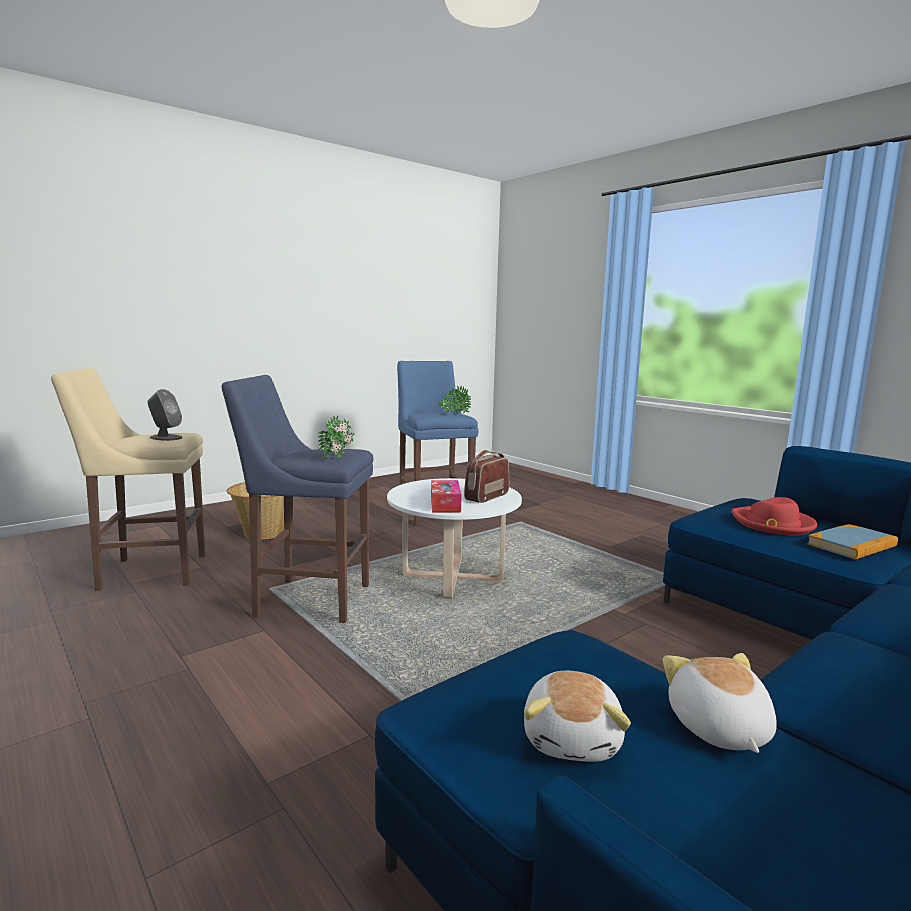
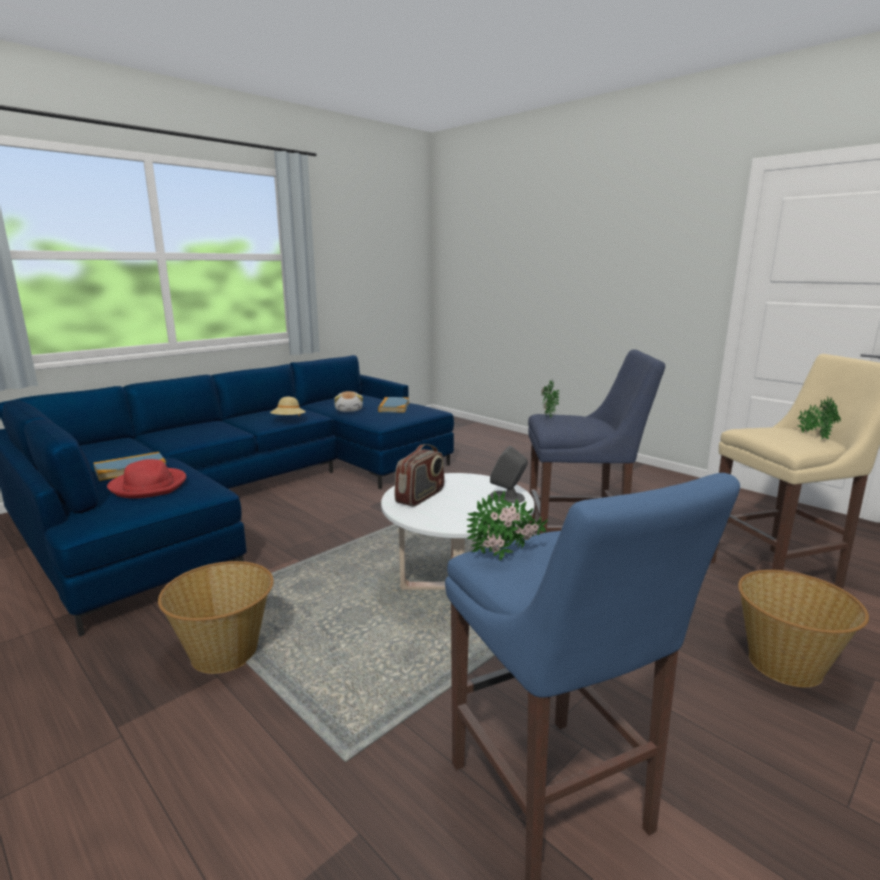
camera: 175 degrees right, 5 degrees up
grey speaker [148,389,182,441] -> grey speaker moved to [490,446,528,503]
tissue box [431,480,461,512] -> none
plush toy [524,671,631,762] -> book [378,397,409,413]
none -> basket [158,561,274,674]
none -> beige hat [270,397,306,416]
none -> potted plant [797,396,841,439]

